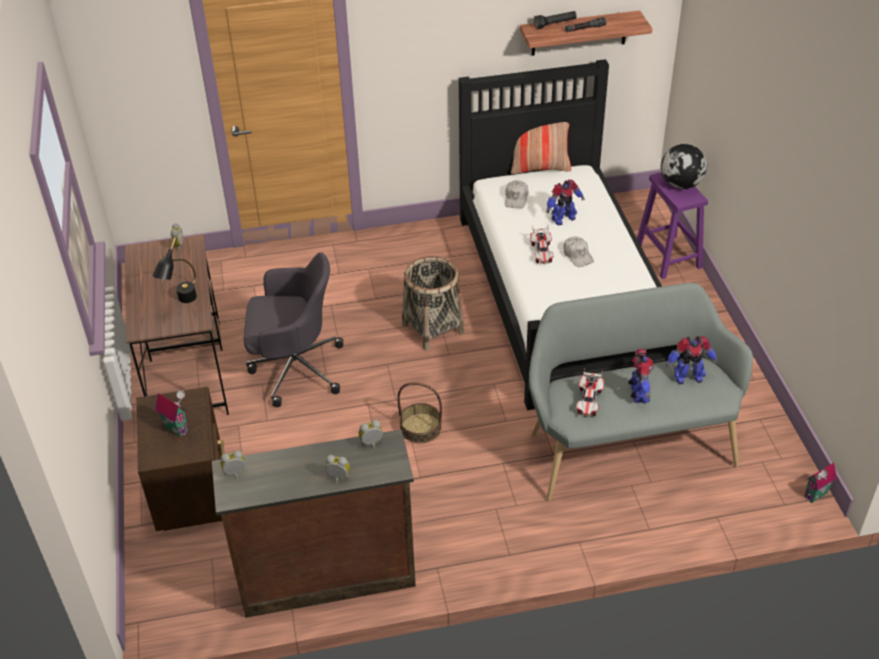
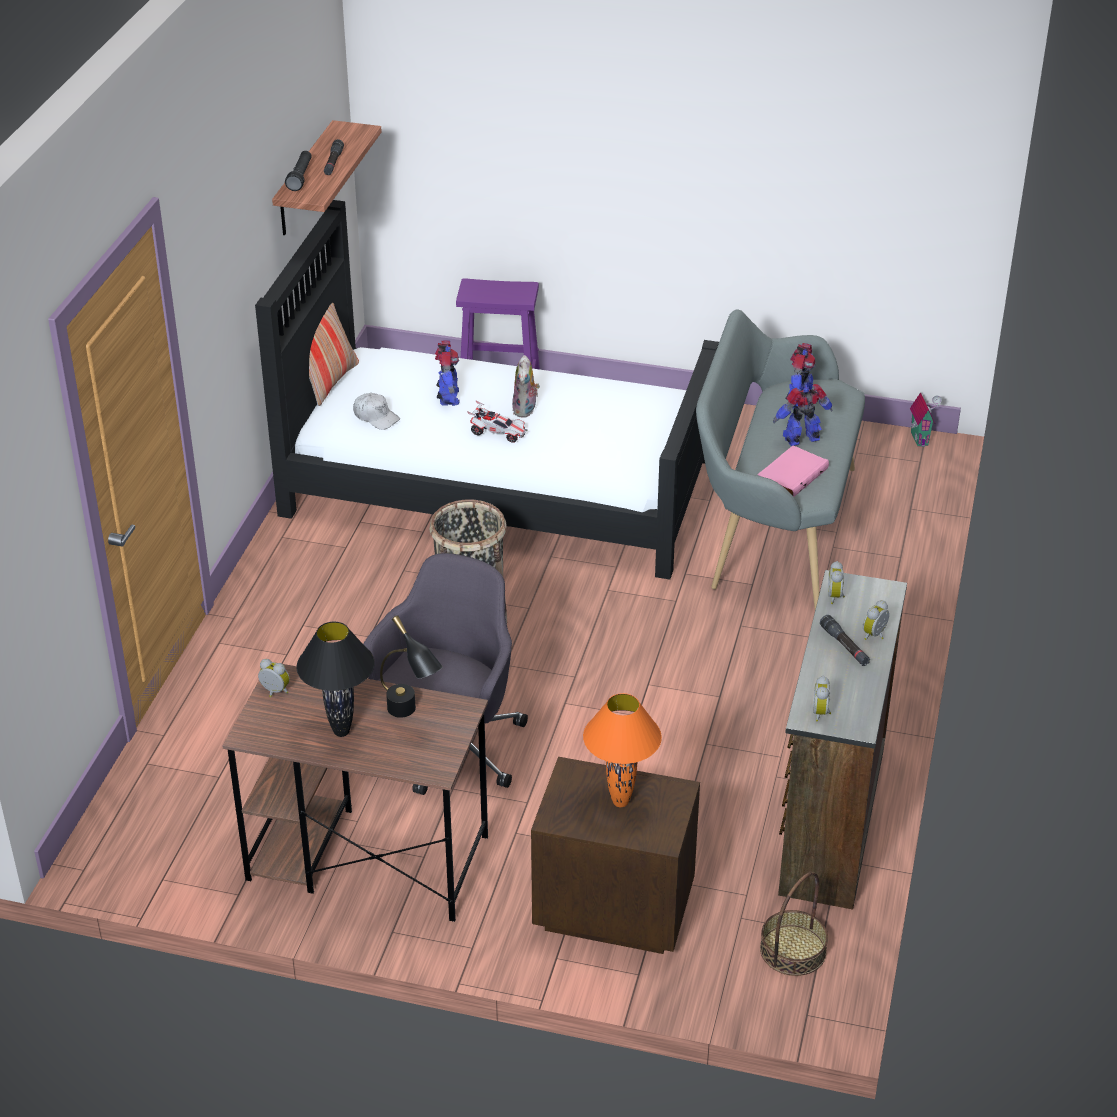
camera: 65 degrees left, 5 degrees down
toy house [155,390,188,437] -> orange table lamp [583,693,662,807]
basket [397,382,442,444] -> basket moved to [760,872,828,976]
white cap [563,237,594,267] -> plush toy [512,355,540,418]
toy car [576,368,604,417] -> pink book [758,445,829,497]
toy robot [628,349,654,404] -> toy robot turned 45 degrees counterclockwise [773,384,833,446]
globe [661,144,707,189] -> none
none -> black table lamp [296,622,375,737]
none -> black flashlight [820,615,870,666]

